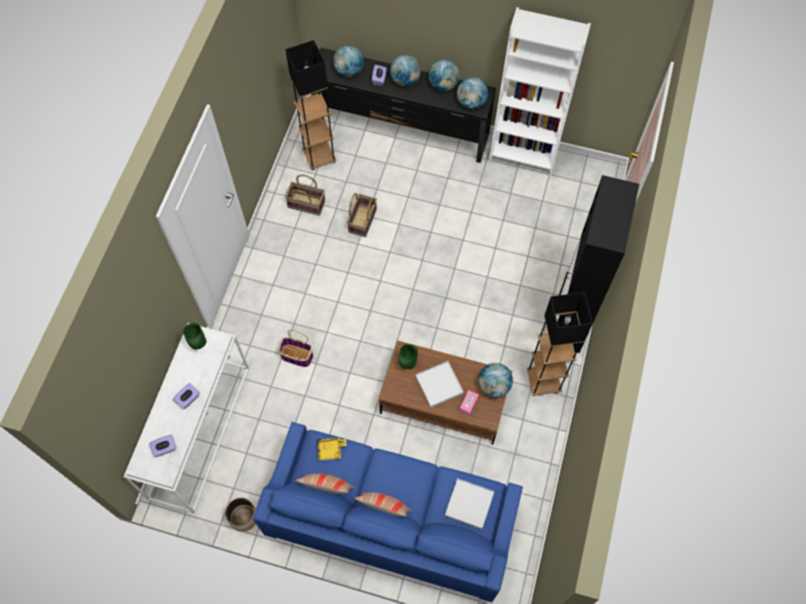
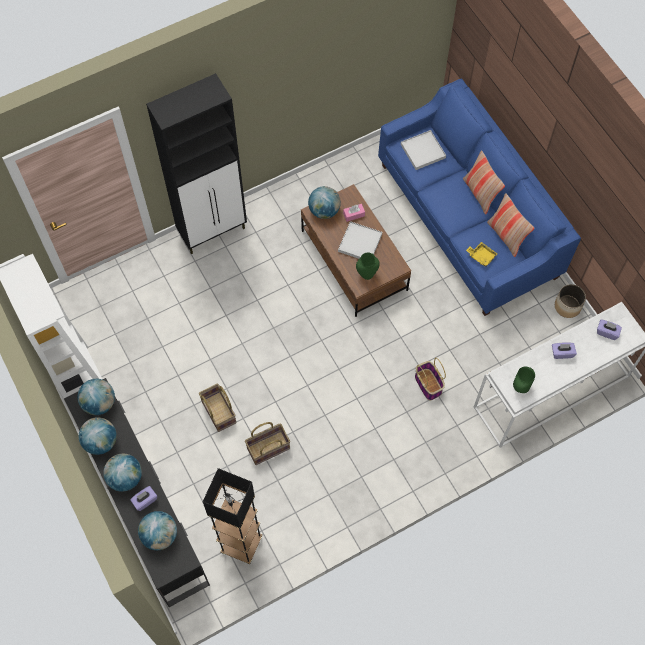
camera: 135 degrees left, 0 degrees up
basket [285,174,325,216] -> basket moved to [199,383,236,432]
black floor lamp [527,292,593,396] -> none

